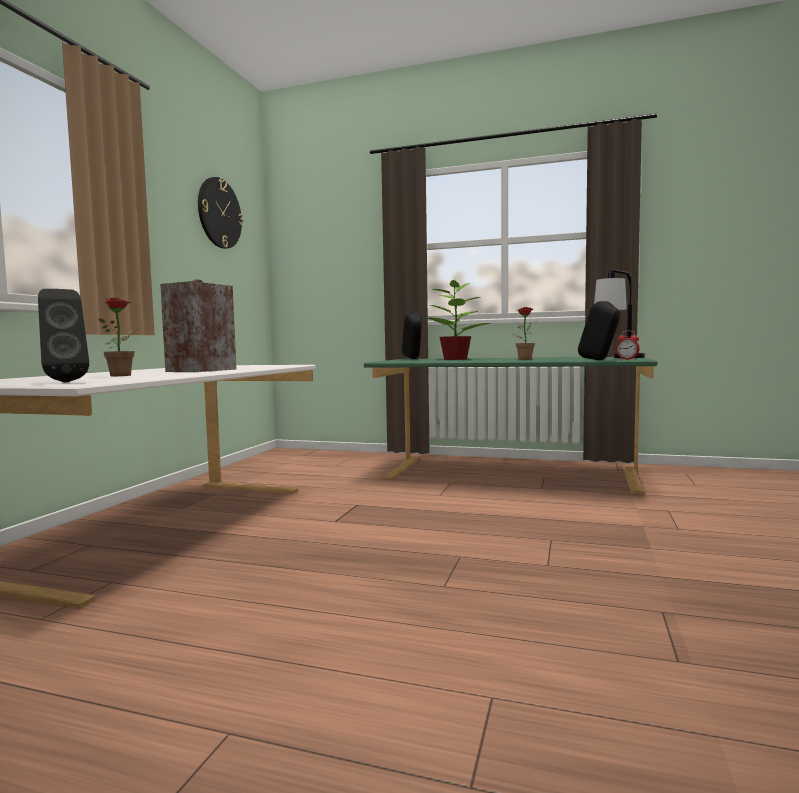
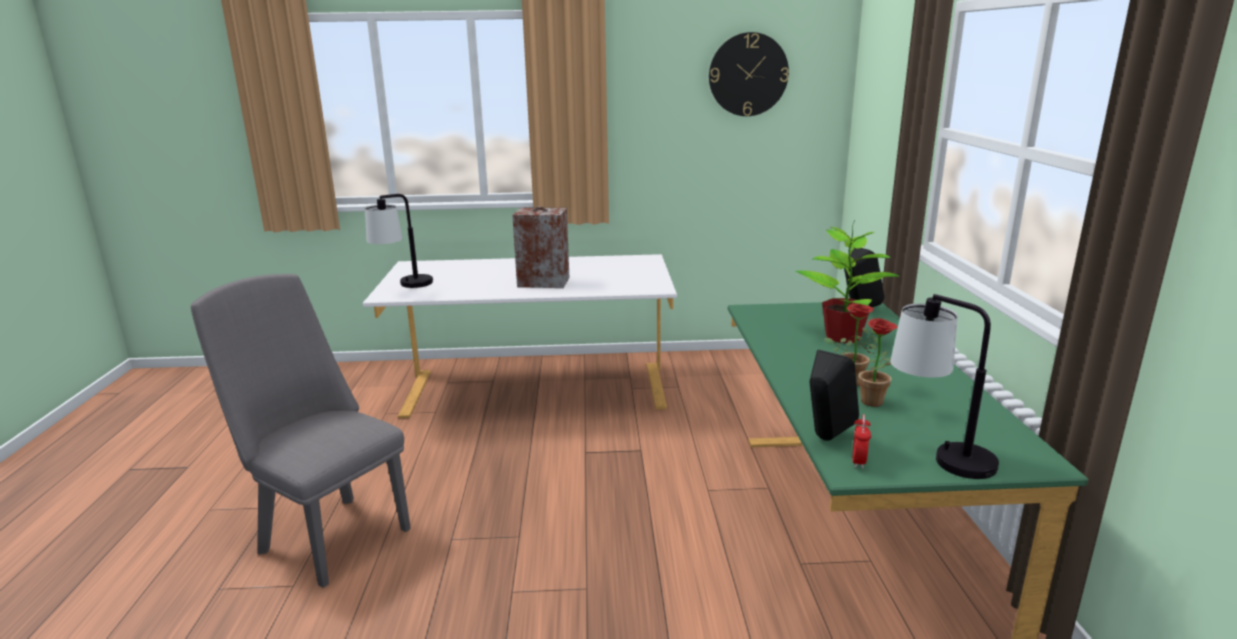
camera: 70 degrees right, 15 degrees up
black speaker [38,289,89,382] -> table lamp [365,194,433,288]
potted plant [98,297,148,376] -> potted plant moved to [857,318,898,407]
none -> grey chair [191,274,411,588]

